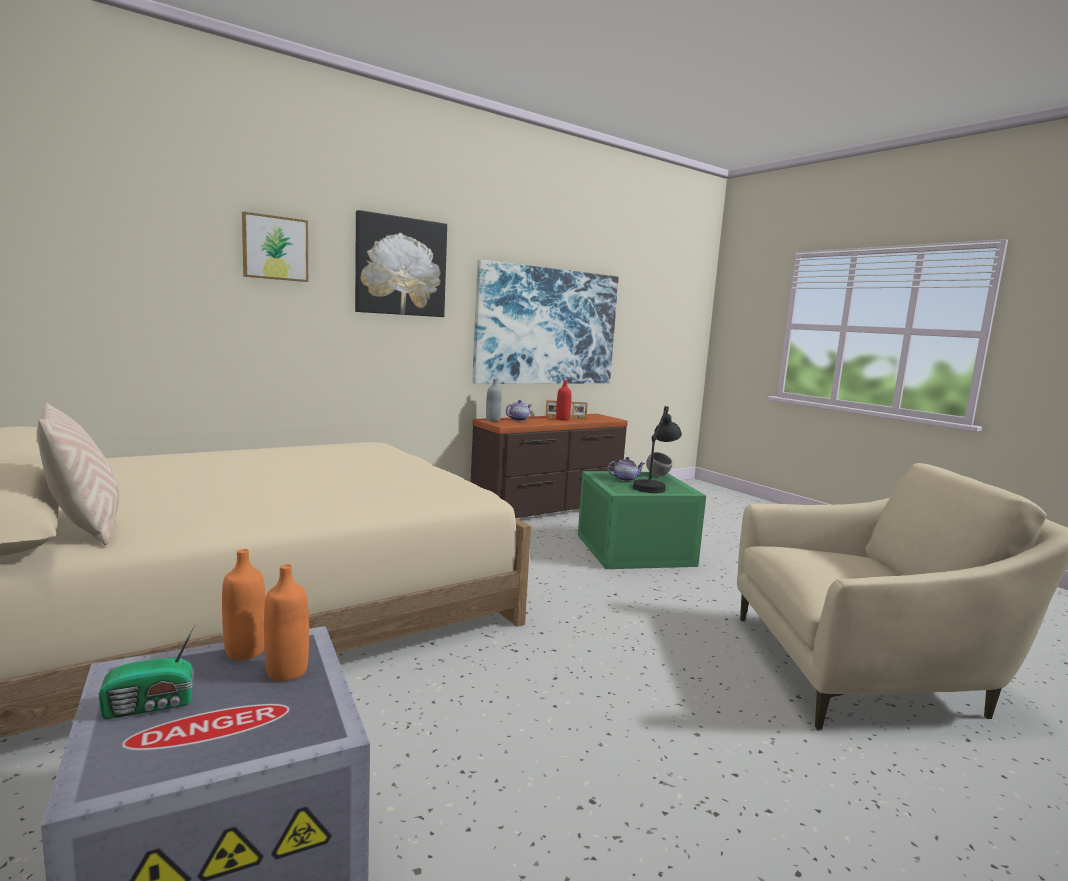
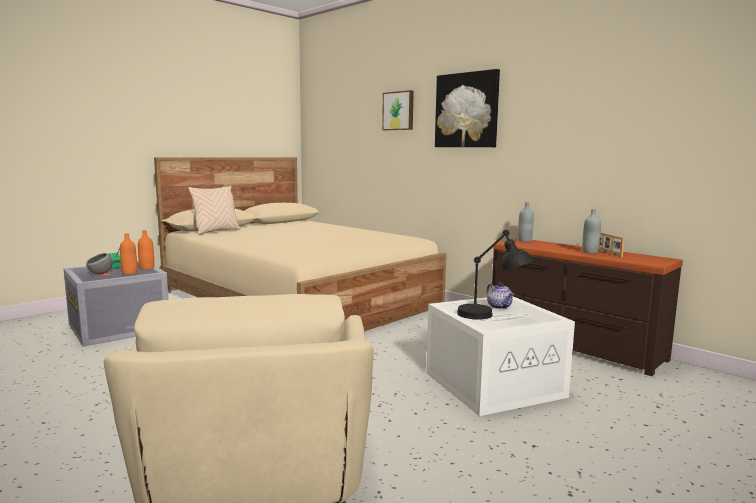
camera: 80 degrees right, 0 degrees up
picture [472,260,619,384] -> none
teapot [506,400,532,421] -> none
red bottle [556,380,571,421] -> grey bottle [582,209,601,254]
green storage box [578,471,706,569] -> white storage box [426,297,575,416]
grey bowl [646,452,673,476] -> grey bowl moved to [86,253,112,274]

